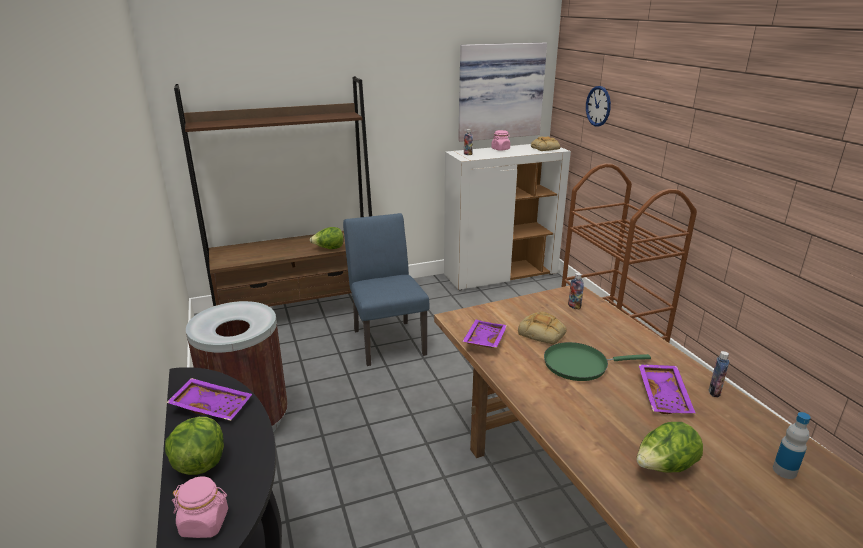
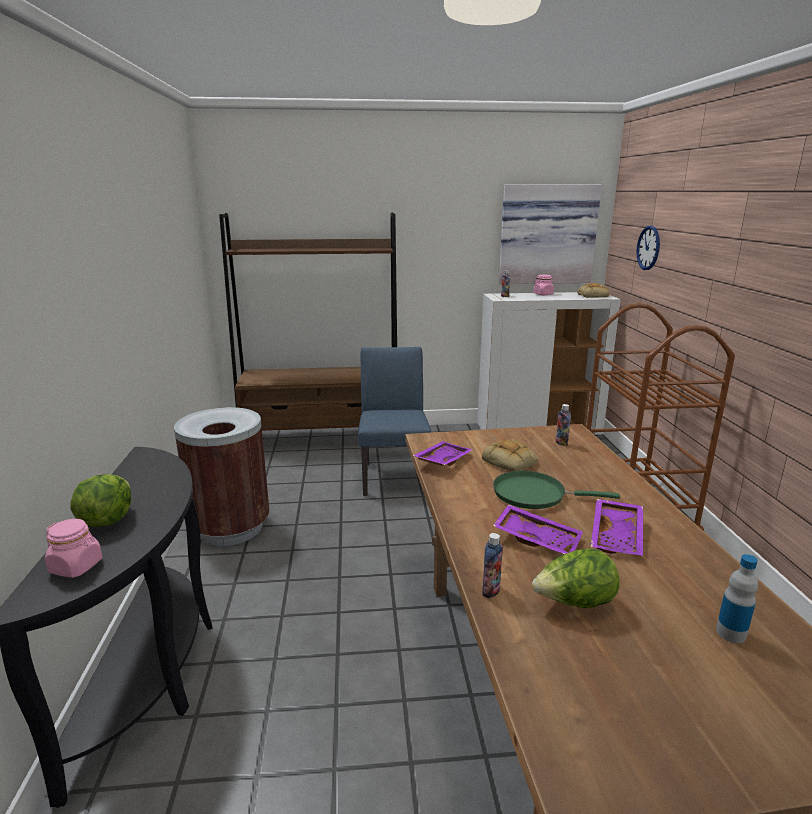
camera: 15 degrees right, 5 degrees down
purple tray [166,378,252,421] -> purple tray moved to [493,504,583,555]
lettuce [310,227,344,249] -> none
bottle [709,351,729,397] -> bottle moved to [482,533,503,598]

